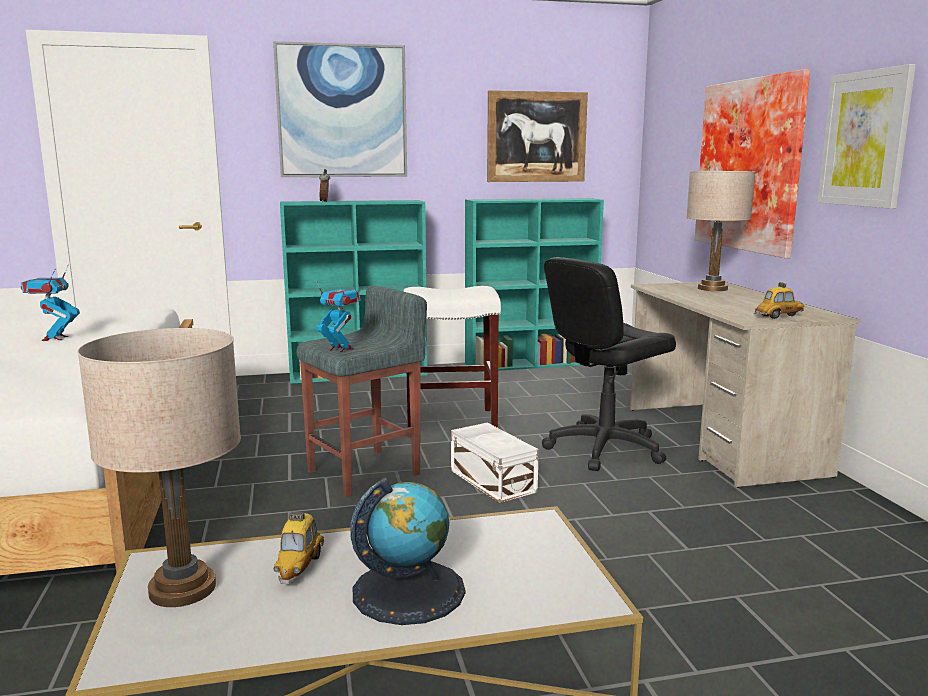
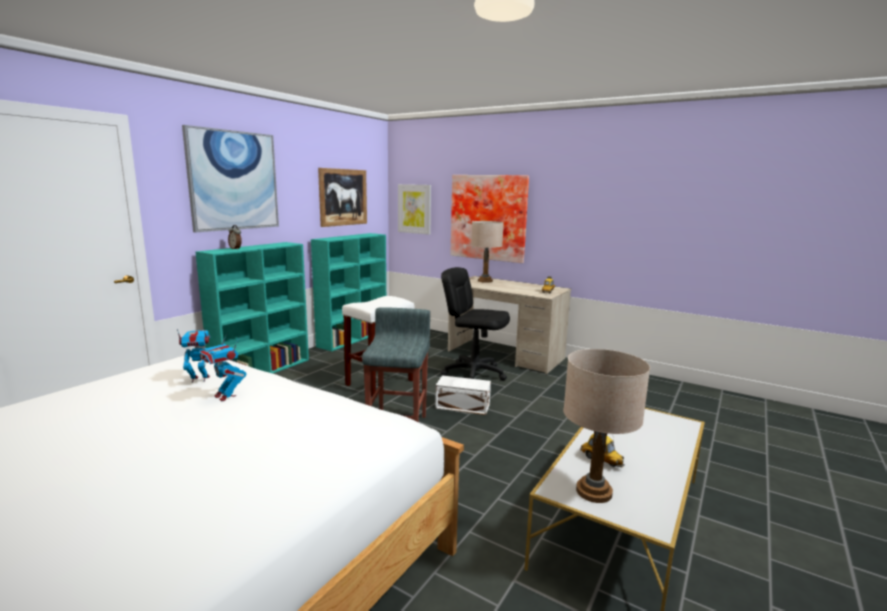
camera: 45 degrees left, 0 degrees up
toy robot [316,281,361,352] -> toy robot moved to [177,327,210,383]
globe [350,478,465,625] -> none
black office chair [542,257,676,471] -> black office chair turned 105 degrees clockwise [441,267,510,381]
picture [817,64,916,209] -> picture moved to [398,184,431,235]

